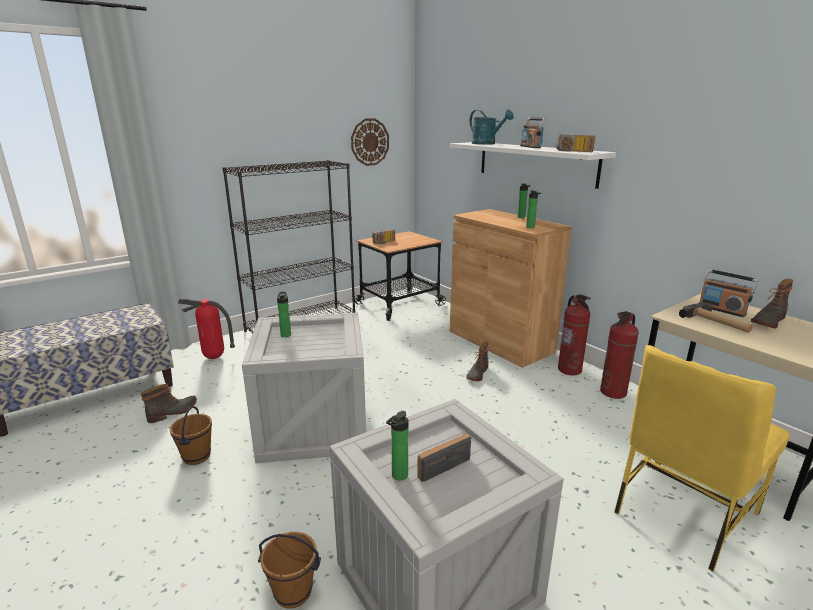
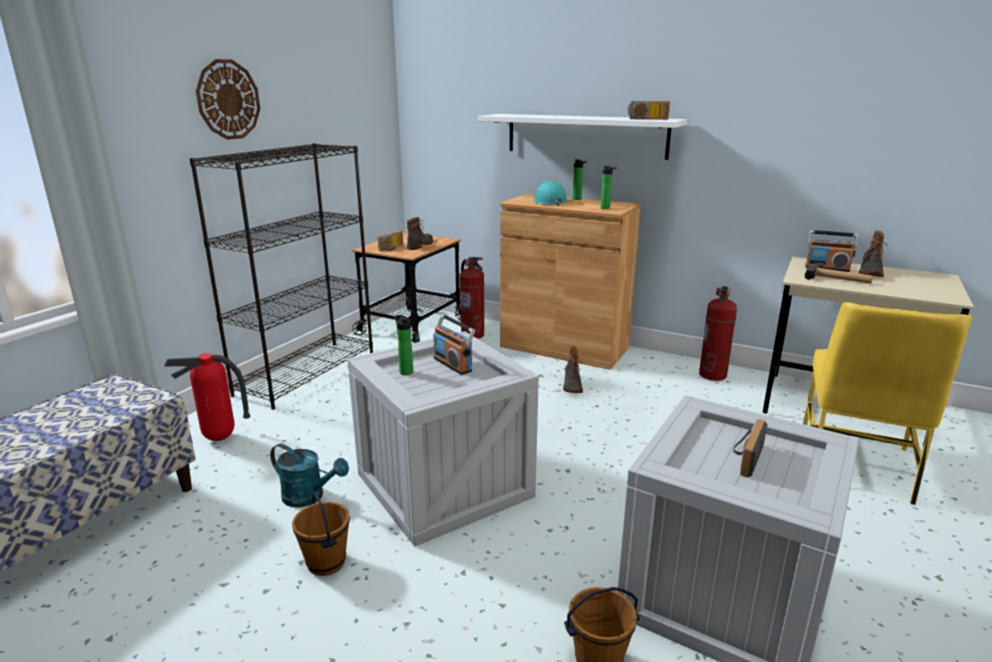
camera: 25 degrees left, 0 degrees up
boot [141,384,197,423] -> boot moved to [407,217,433,250]
wall clock [351,118,389,166] -> wall clock moved to [196,59,260,140]
bottle [386,411,408,480] -> none
turquoise watering can [470,110,514,145] -> turquoise watering can moved to [270,444,349,507]
radio [520,117,546,148] -> radio moved to [433,314,475,375]
fire extinguisher [558,294,591,376] -> fire extinguisher moved to [460,257,484,339]
none -> turquoise hard hat [533,181,568,206]

